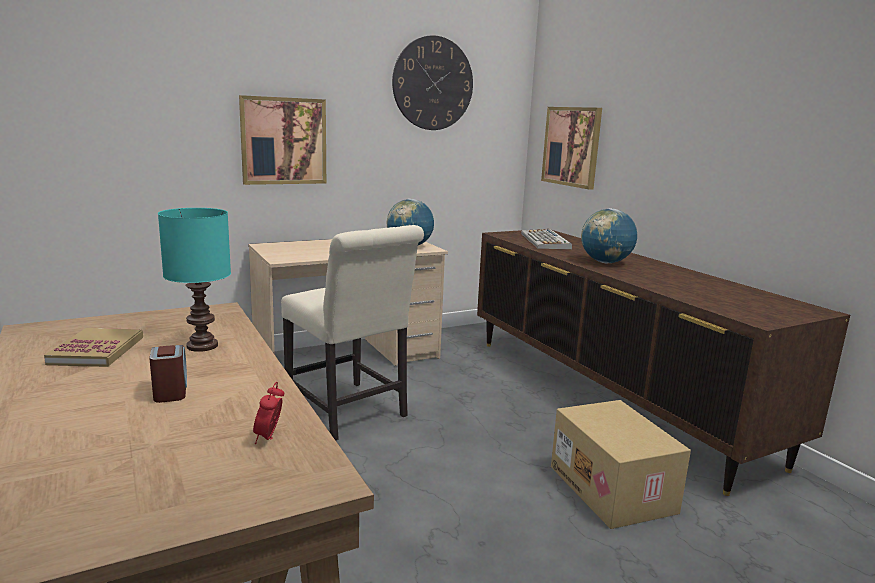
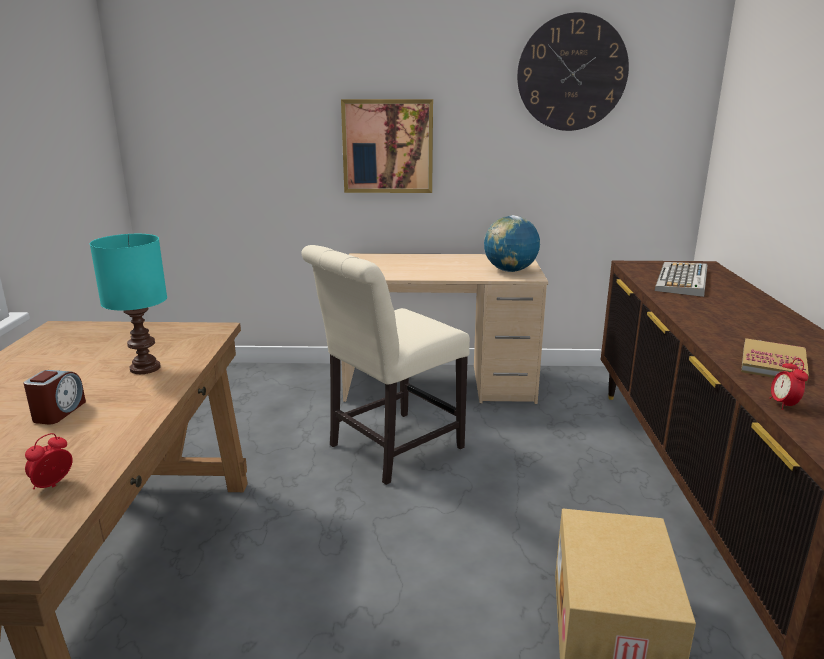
camera: 30 degrees right, 5 degrees up
book [44,328,143,367] -> book moved to [741,338,809,383]
beige chair [281,225,424,441] -> beige chair turned 60 degrees clockwise [302,245,470,485]
picture [541,107,602,190] -> none
globe [581,208,637,263] -> none
none -> alarm clock [769,358,808,410]

